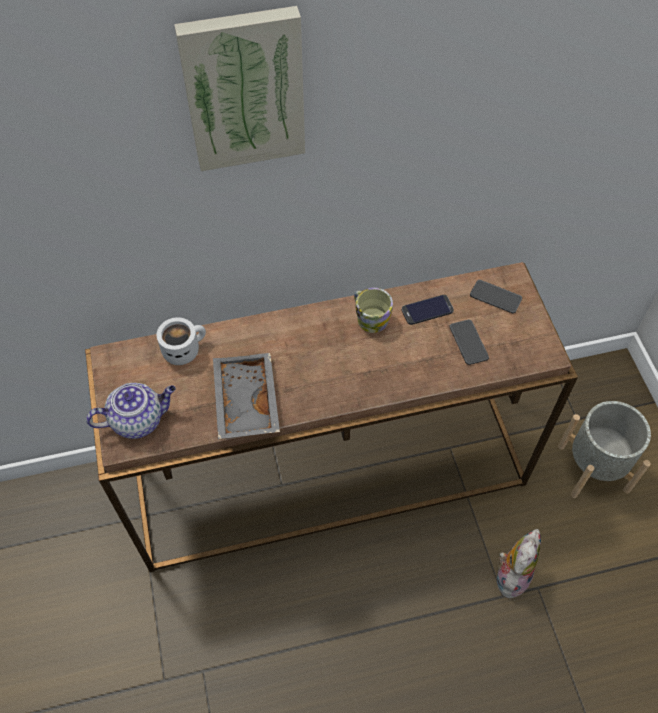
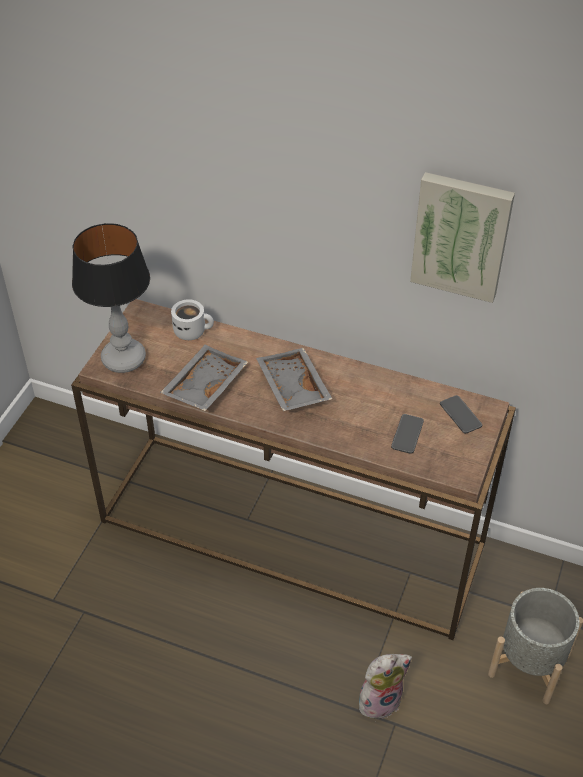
camera: 35 degrees right, 10 degrees down
teapot [86,383,176,439] -> table lamp [72,223,150,373]
picture [174,6,305,171] -> picture moved to [410,172,515,303]
mug [354,288,393,333] -> none
phone [402,295,454,325] -> none
none -> grey tray [256,348,332,411]

